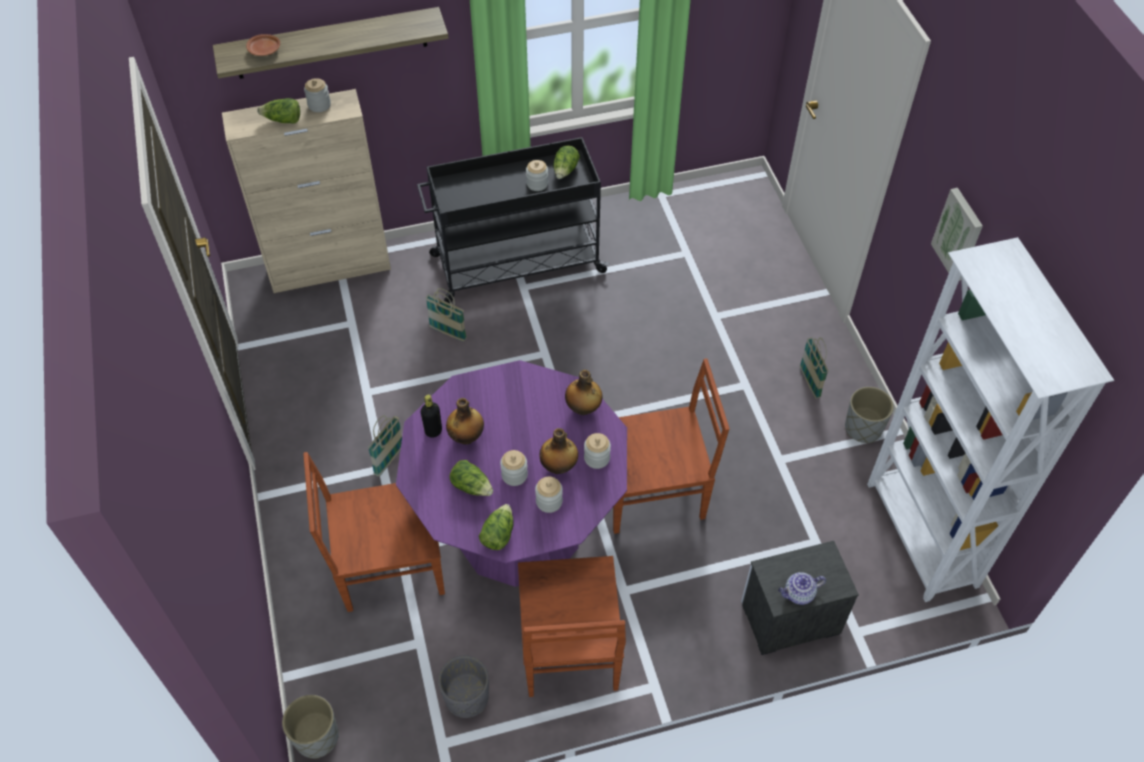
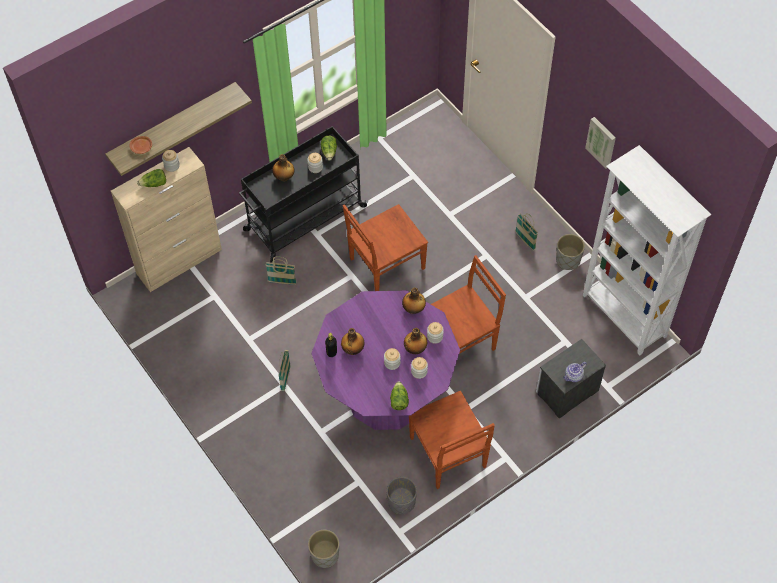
camera: 20 degrees left, 5 degrees up
brown chair [303,452,445,612] -> brown chair moved to [343,204,428,291]
lettuce [449,460,493,496] -> none
none -> bottle [272,154,294,181]

